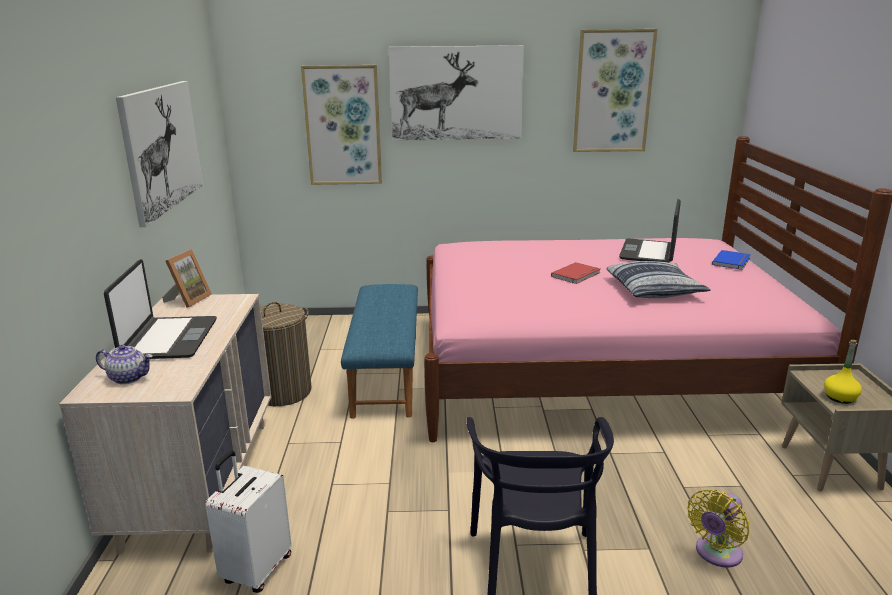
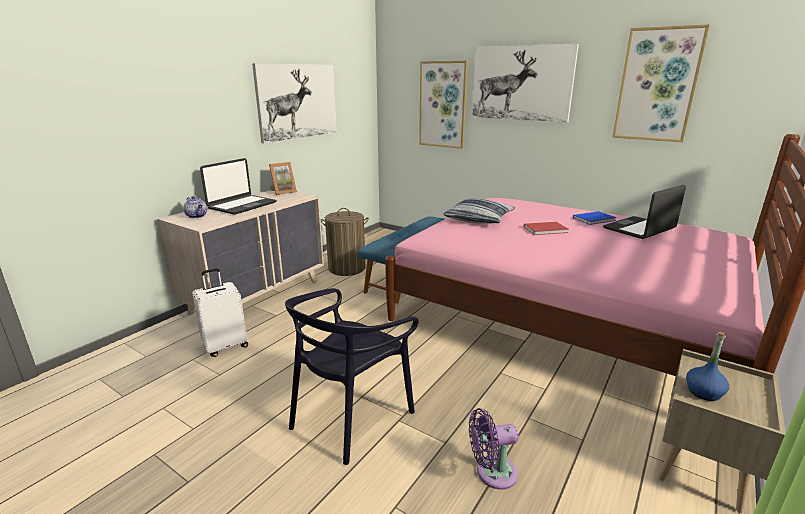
camera: 35 degrees right, 0 degrees up
pillow [607,261,711,298] -> pillow moved to [444,198,515,224]
yellow fan [687,489,749,568] -> purple fan [469,408,519,490]
blue book [712,250,751,270] -> blue book moved to [573,211,617,225]
yellow bottle [824,340,862,404] -> blue bottle [686,332,729,401]

